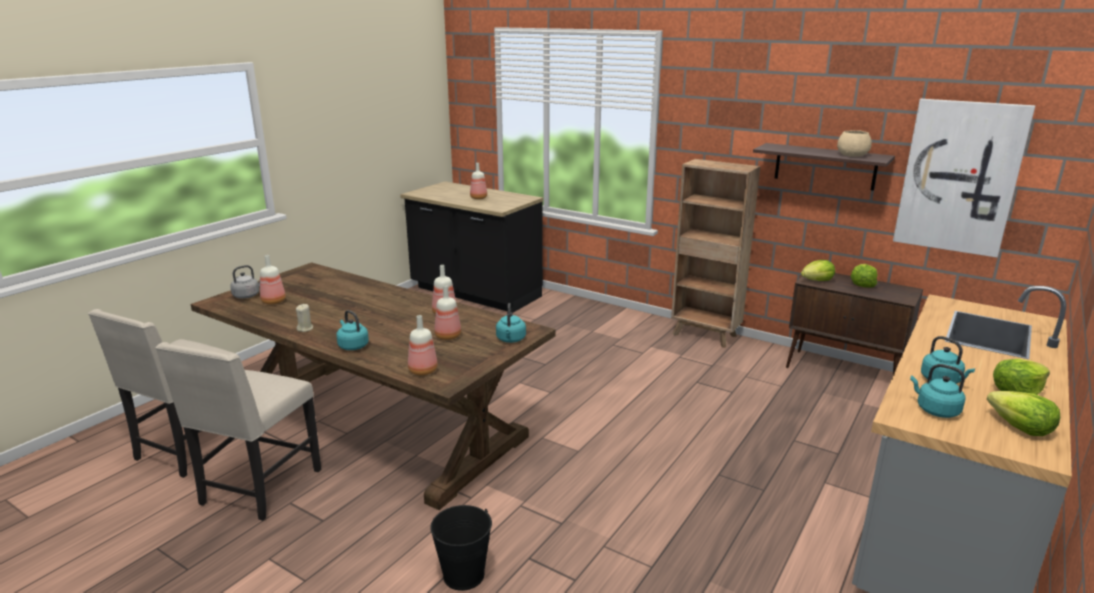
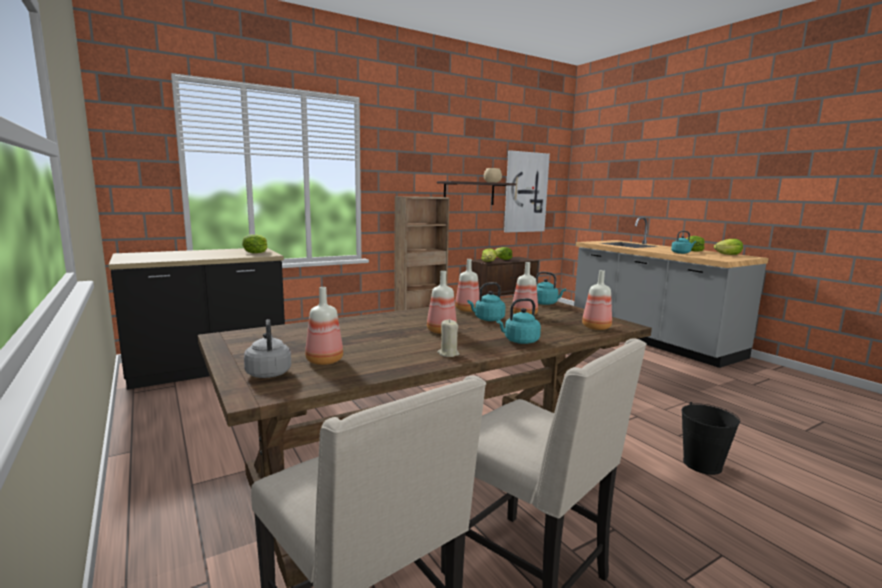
camera: 65 degrees left, 10 degrees down
bottle [470,163,487,199] -> bottle moved to [427,271,457,334]
turquoise kettle [910,364,965,418] -> turquoise kettle moved to [468,282,505,321]
none -> lettuce [242,234,267,253]

